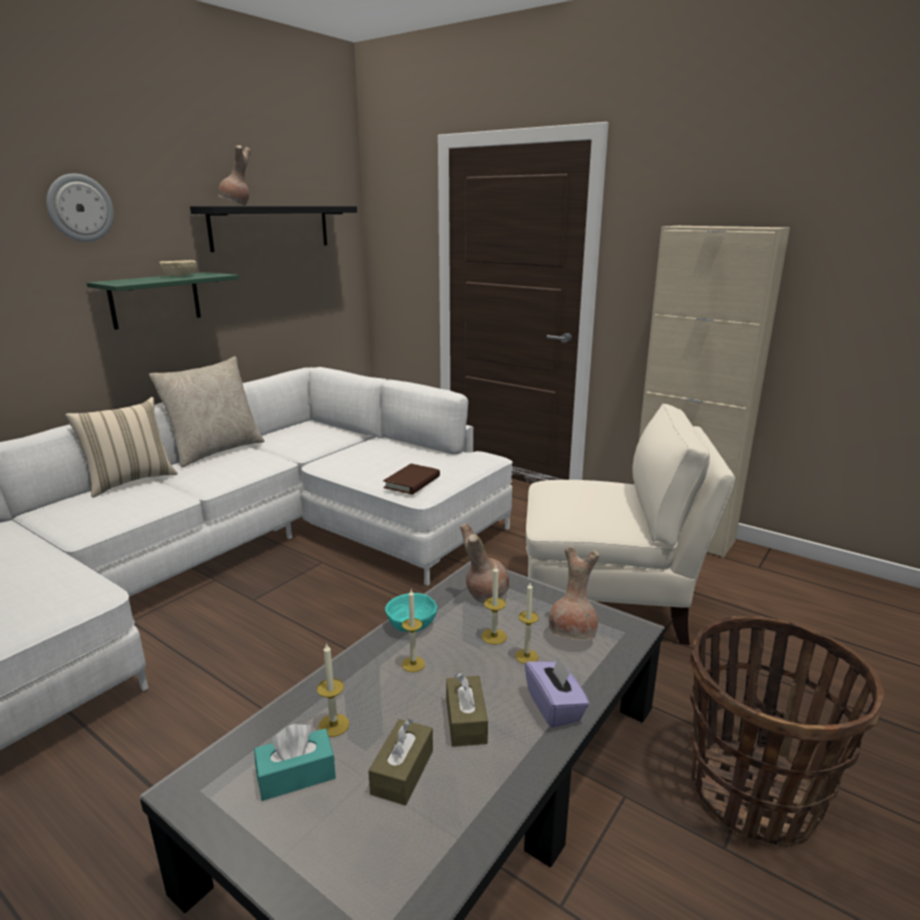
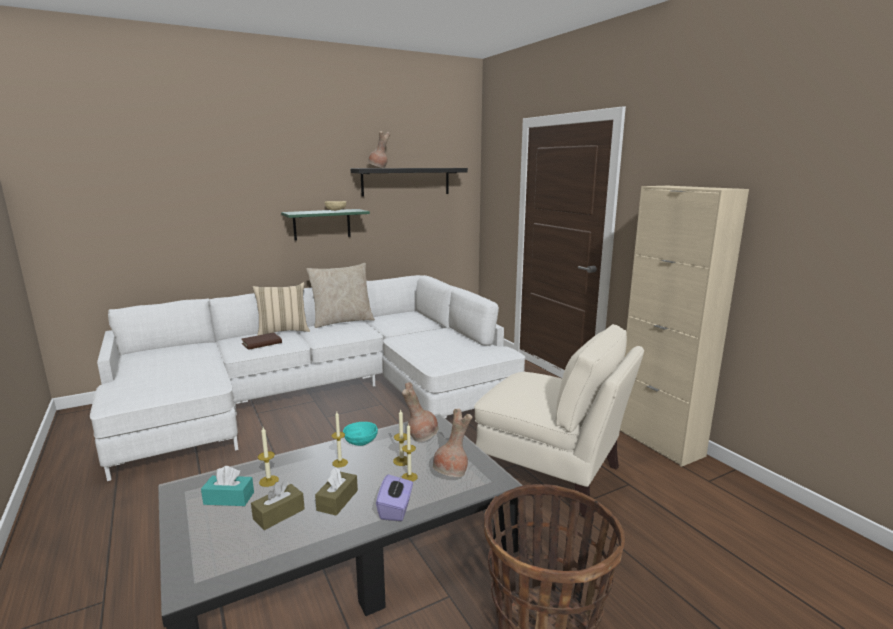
camera: 25 degrees right, 5 degrees down
wall clock [47,174,114,242] -> none
brown book [383,464,440,495] -> brown book moved to [241,333,282,350]

